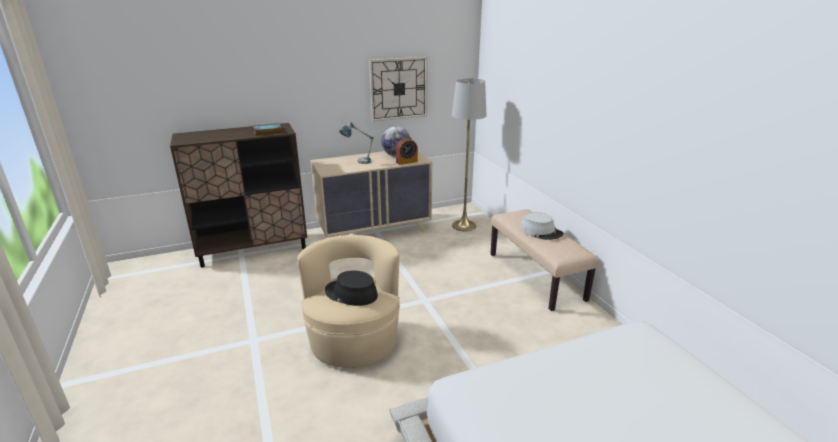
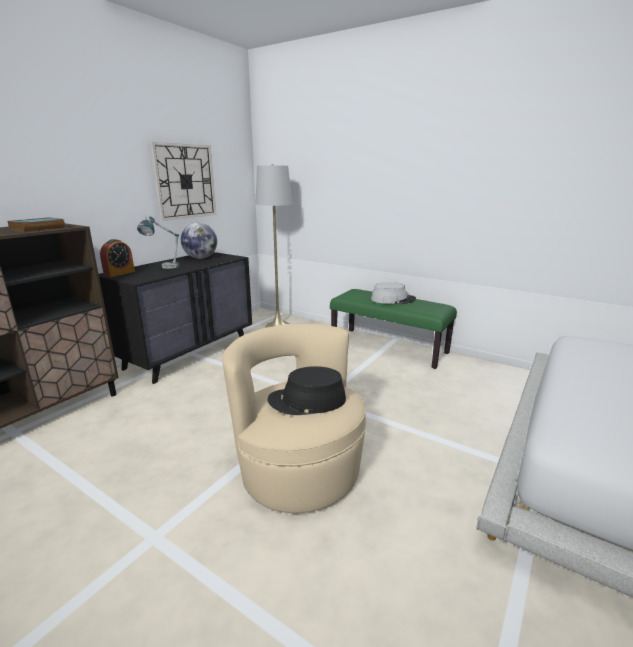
camera: 35 degrees left, 5 degrees down
beige dresser [310,151,432,238] -> black dresser [99,252,252,384]
alarm clock [396,137,418,165] -> alarm clock moved to [100,239,135,277]
beige bench [491,209,599,311] -> green bench [330,289,457,369]

